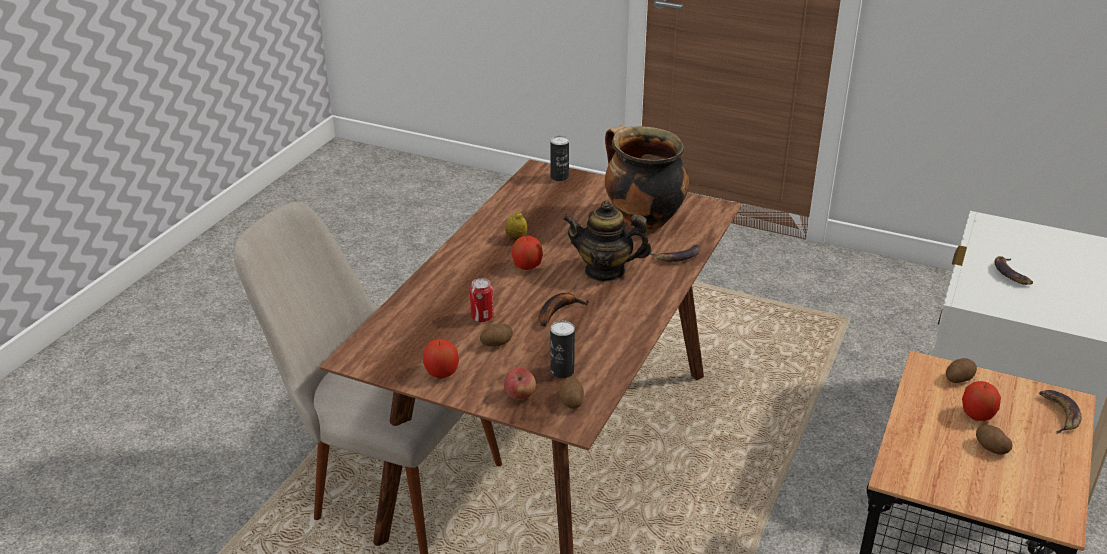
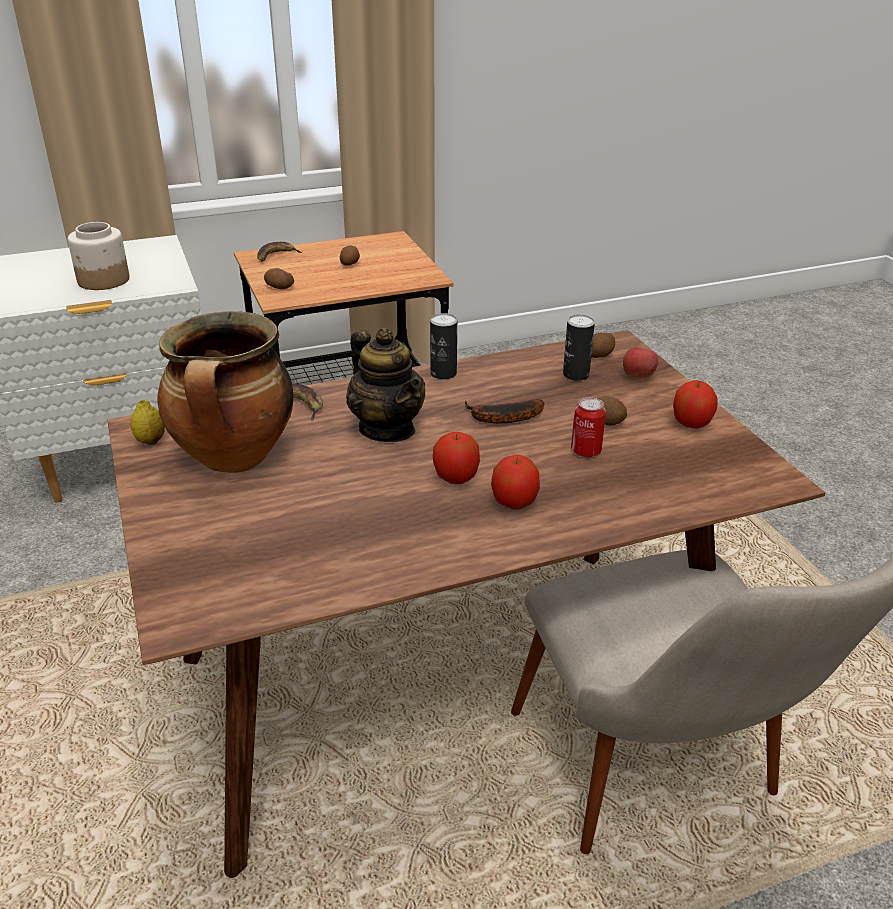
camera: 135 degrees left, 0 degrees up
lemon [505,212,527,241] -> lemon moved to [131,400,165,445]
can [550,136,569,182] -> can moved to [430,313,457,380]
apple [962,381,1001,421] -> apple moved to [491,455,540,510]
banana [994,256,1033,285] -> jar [68,222,129,290]

